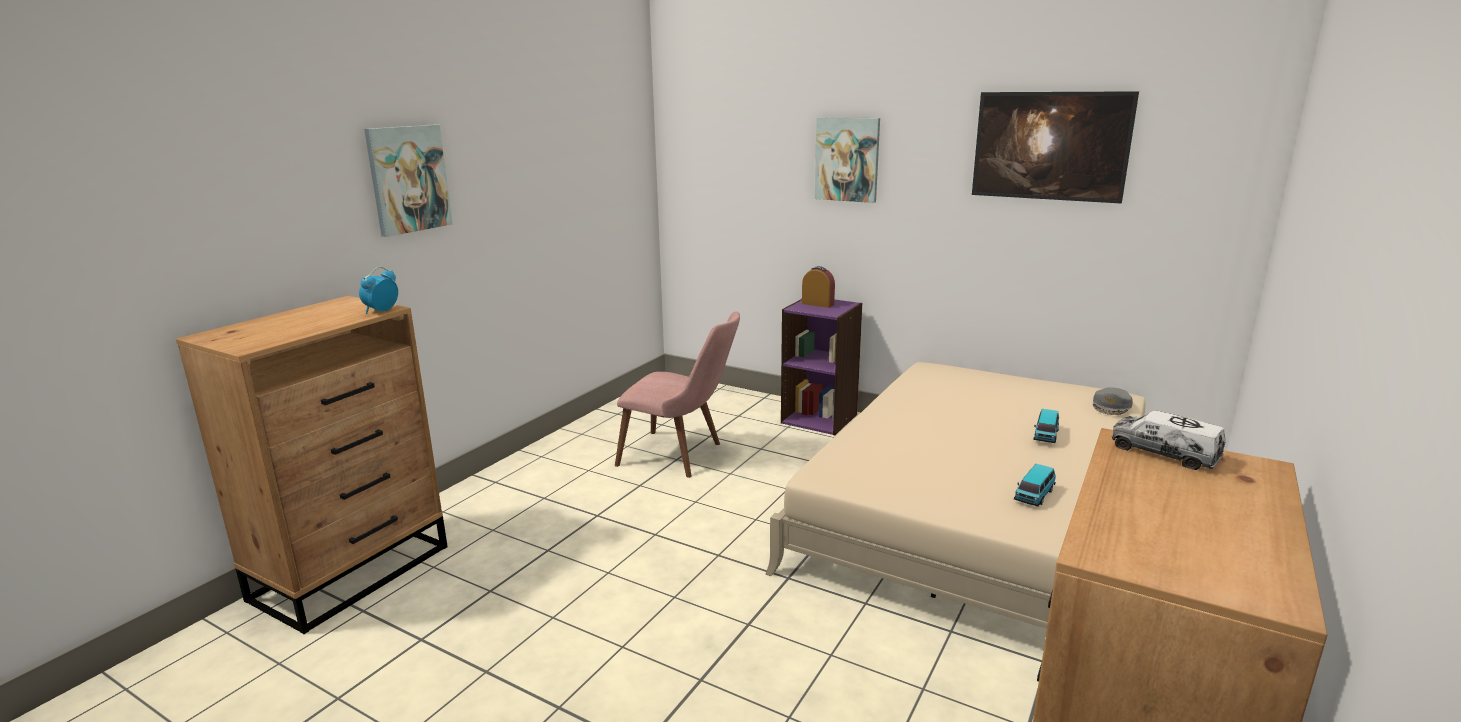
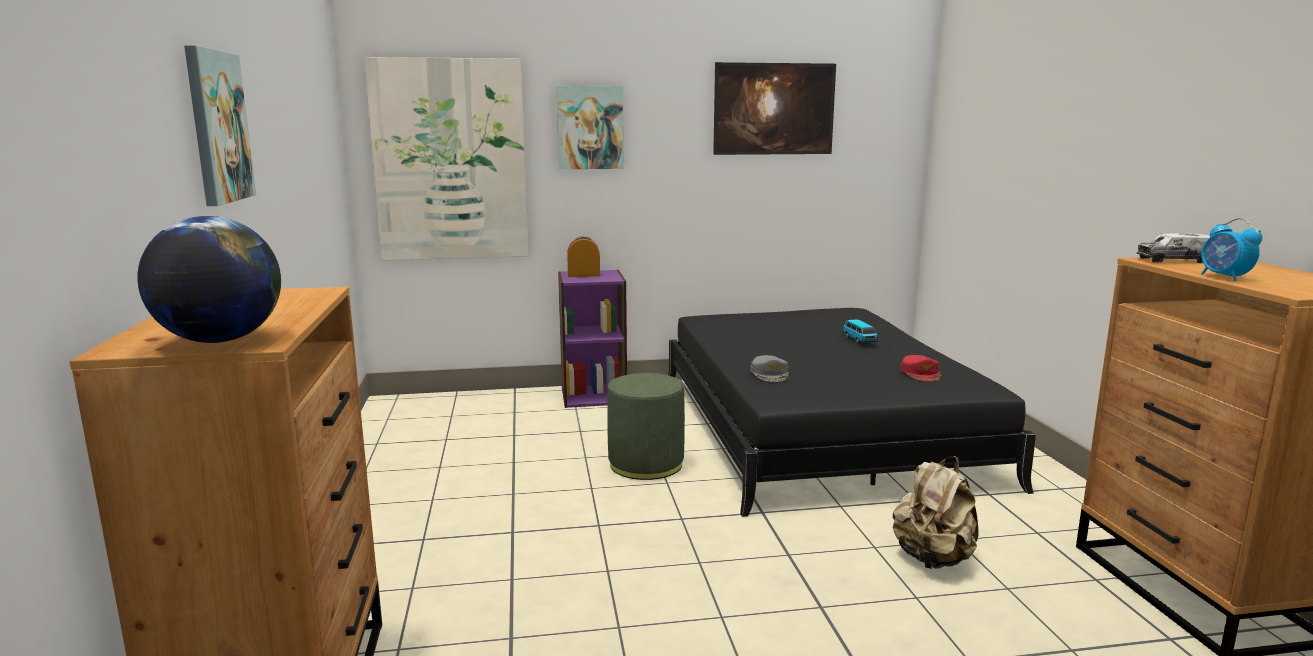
camera: 40 degrees left, 5 degrees down
alarm clock [359,267,398,314] -> alarm clock moved to [1201,218,1263,281]
pink chair [615,311,740,478] -> none
beige bed [766,362,1145,629] -> black bed [668,308,1036,517]
toy car [1014,464,1056,507] -> red cap [901,355,942,381]
grey cap [1093,387,1133,415] -> grey cap moved to [750,355,789,382]
none -> globe [137,216,281,343]
none -> picture [364,57,529,260]
none -> green ottoman [607,373,685,480]
none -> beige backpack [893,456,979,569]

